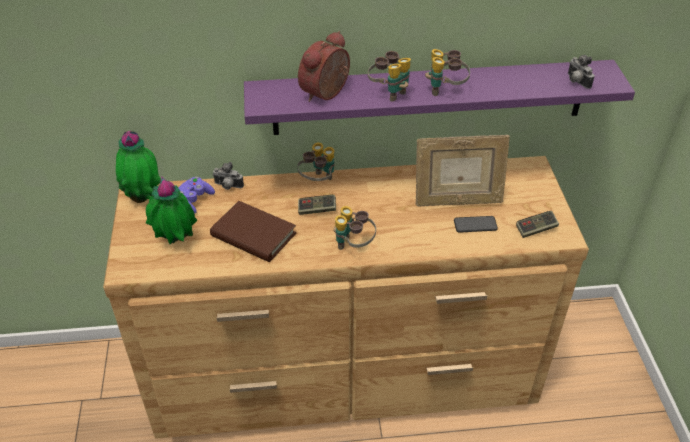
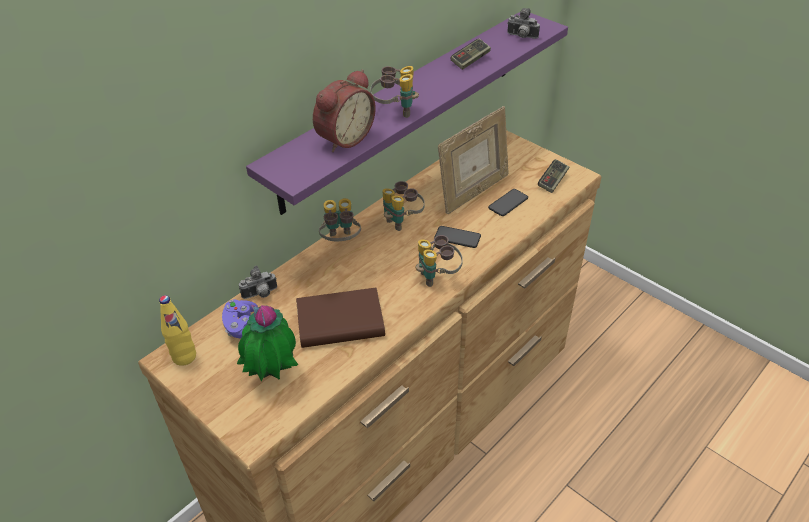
camera: 40 degrees left, 0 degrees up
potted plant [116,131,161,203] -> yellow bottle [159,295,196,366]
alarm clock [298,31,350,102] -> alarm clock turned 135 degrees counterclockwise [313,70,376,152]
game controller [298,195,336,215] -> game controller moved to [451,38,491,70]
binoculars [425,49,470,96] -> binoculars moved to [382,181,425,231]
none -> phone [434,226,481,248]

